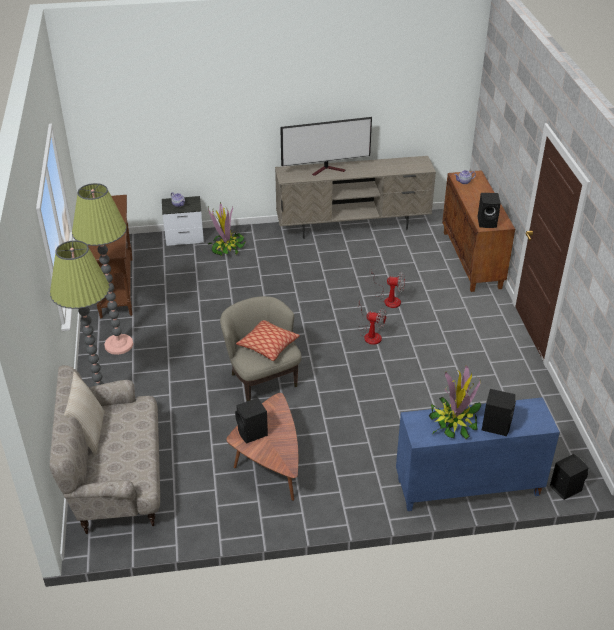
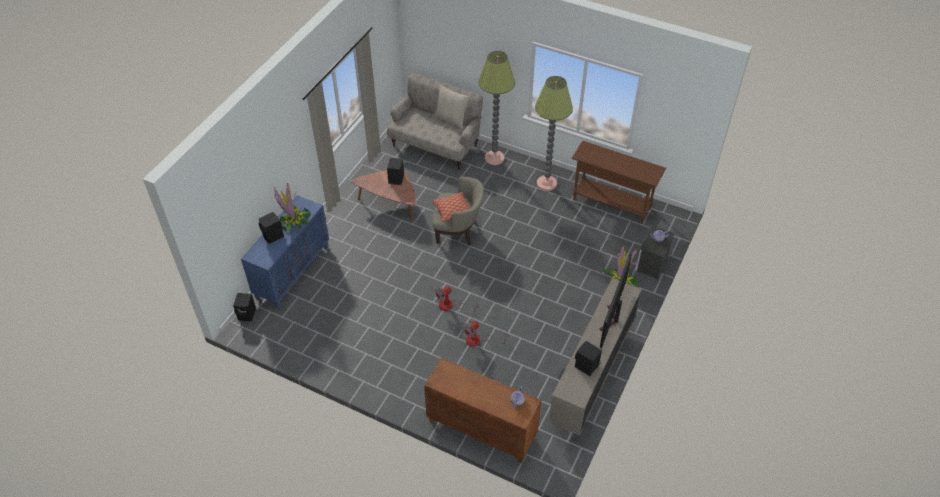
camera: 125 degrees right, 10 degrees up
black speaker [478,193,501,228] -> black speaker moved to [575,341,602,376]

